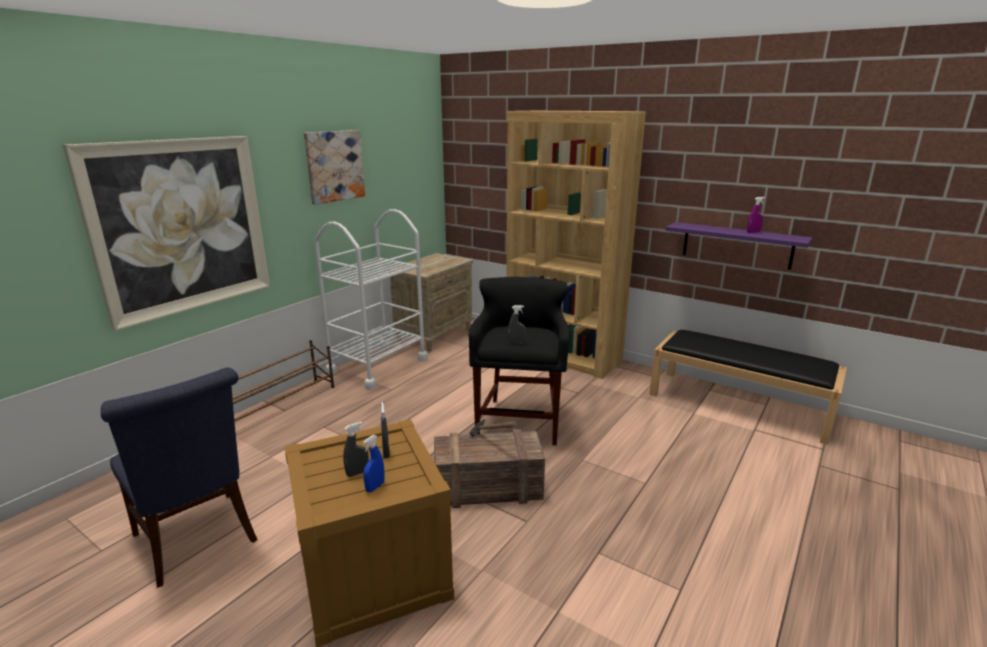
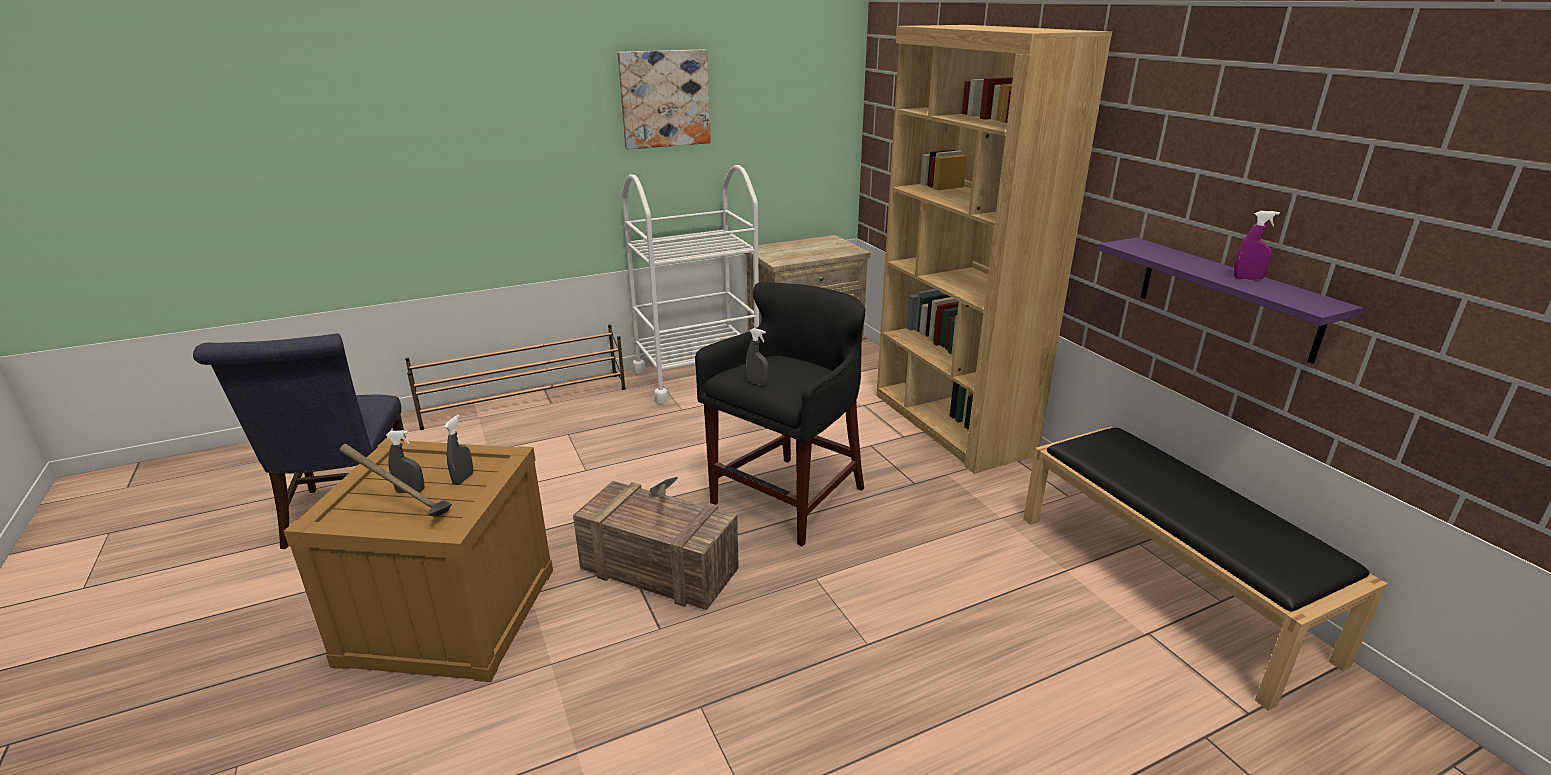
camera: 30 degrees right, 5 degrees up
picture [62,136,270,331] -> none
blue spray bottle [363,435,385,492] -> hammer [339,444,452,517]

